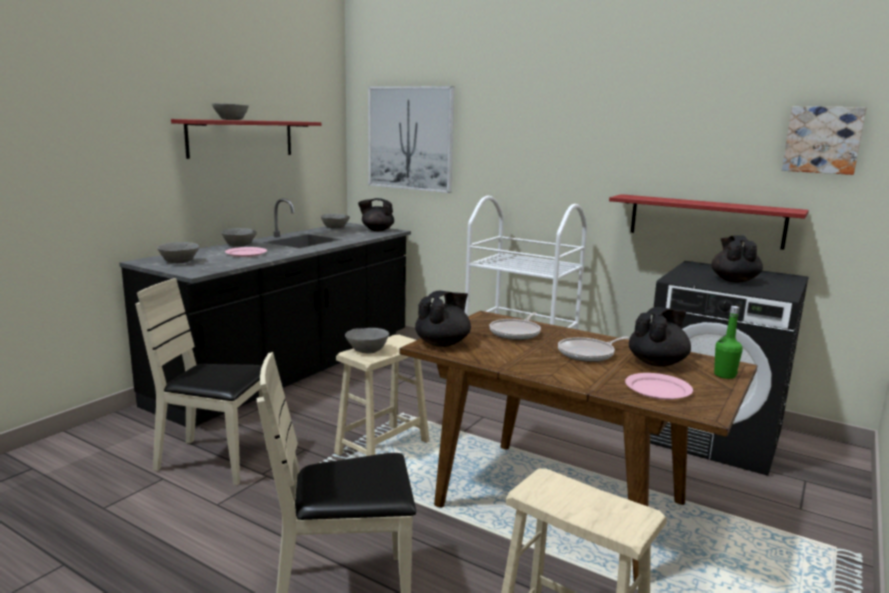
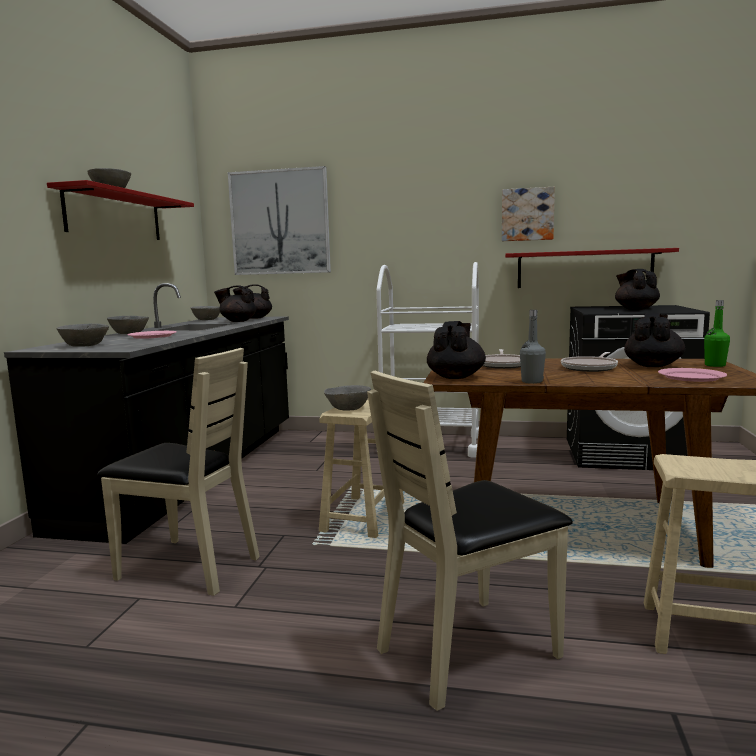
camera: 20 degrees left, 5 degrees down
beige chair [135,278,267,485] -> beige chair turned 150 degrees counterclockwise [97,348,260,596]
picture [782,106,866,175] -> picture moved to [502,187,555,241]
none -> black teapot [214,286,257,322]
none -> grey bottle [520,310,546,384]

